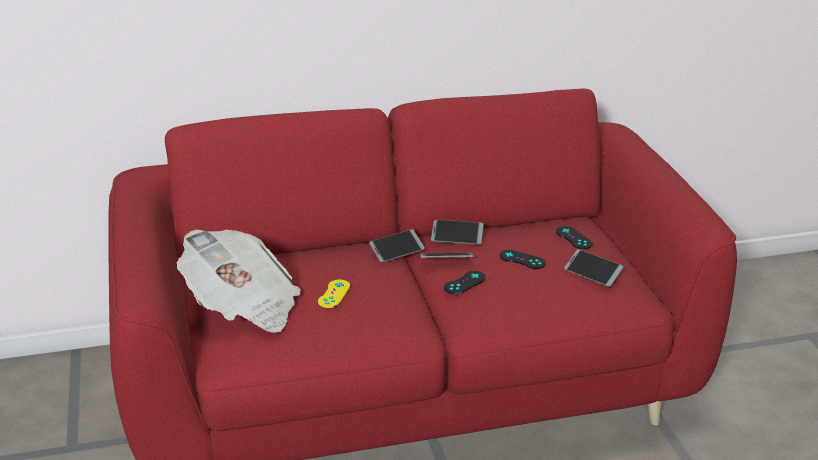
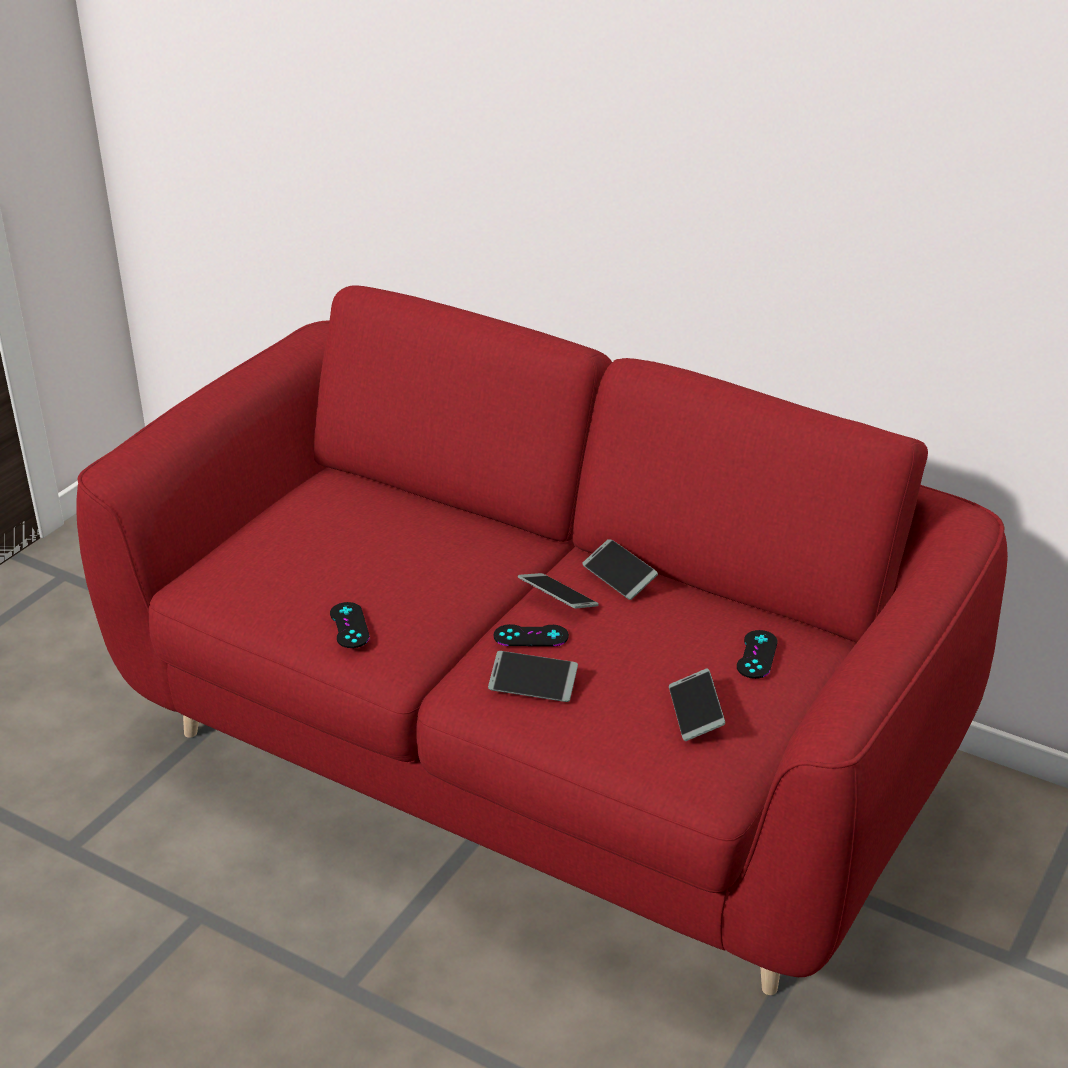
camera: 45 degrees right, 5 degrees up
newspaper [177,229,301,333] -> none
yellow game controller [318,280,350,308] -> none
phone [369,229,425,262] -> phone moved to [488,651,578,702]
black game controller [499,250,546,269] -> black game controller moved to [330,602,370,648]

